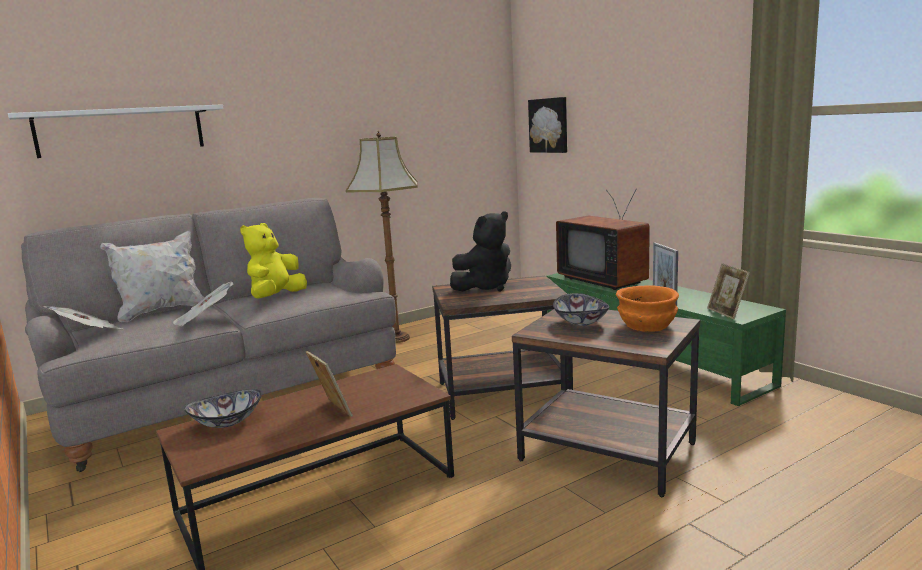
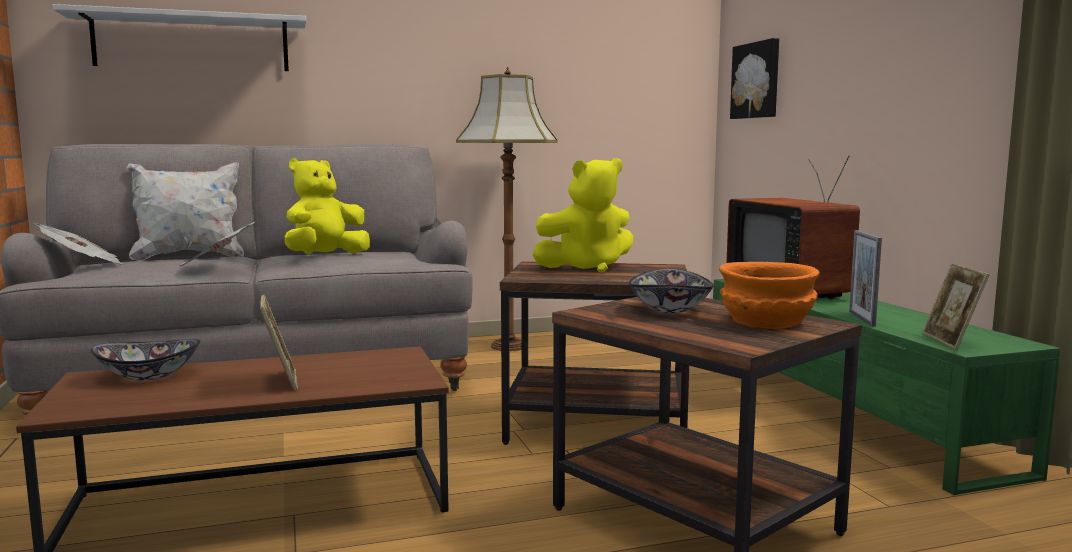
camera: 15 degrees right, 5 degrees down
black plush toy [450,211,511,291] -> yellow plush toy [532,158,633,273]

